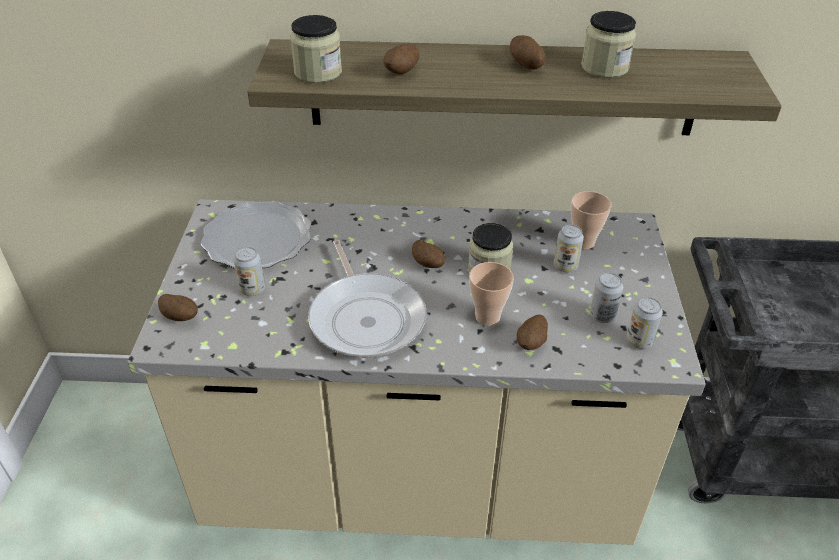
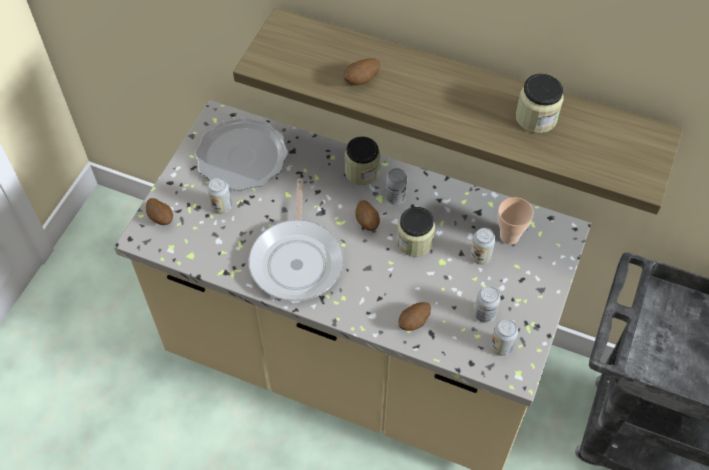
camera: 20 degrees right, 15 degrees up
jar [290,15,342,83] -> jar moved to [345,137,380,185]
cup [469,262,514,326] -> none
potato [510,35,545,70] -> none
none -> can [385,168,407,205]

